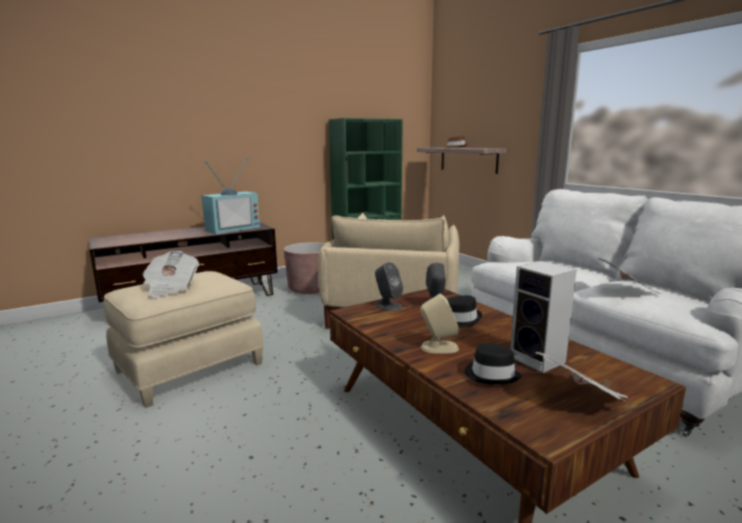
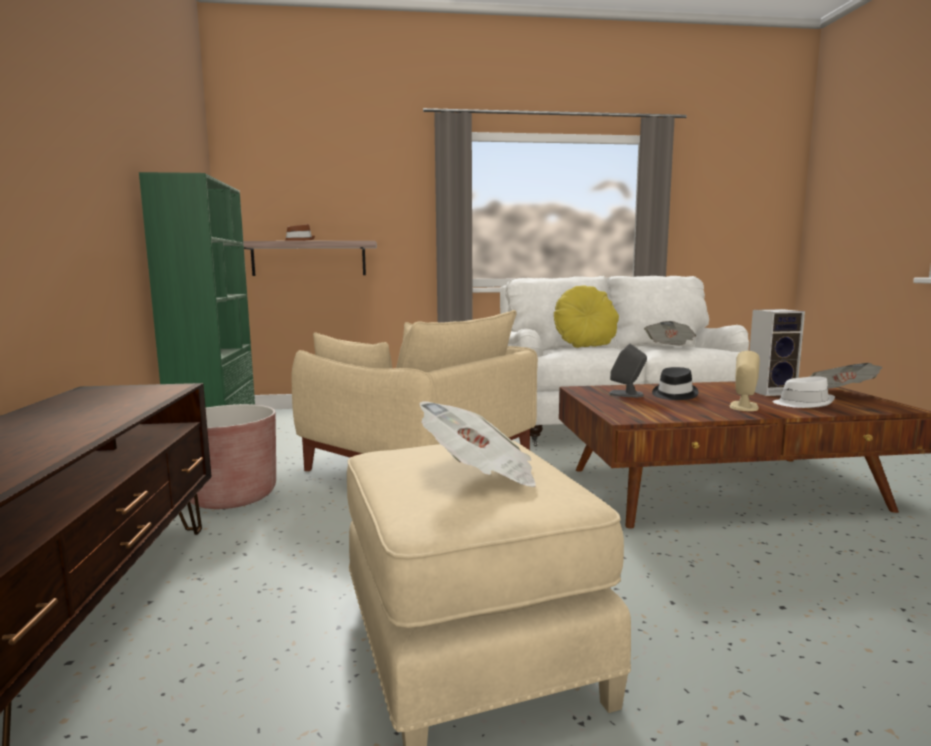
camera: 65 degrees left, 5 degrees down
television [201,157,260,234] -> none
grey speaker [375,262,403,311] -> none
black hat [464,343,522,384] -> white hat [772,376,835,408]
none -> yellow pillow [554,285,619,348]

